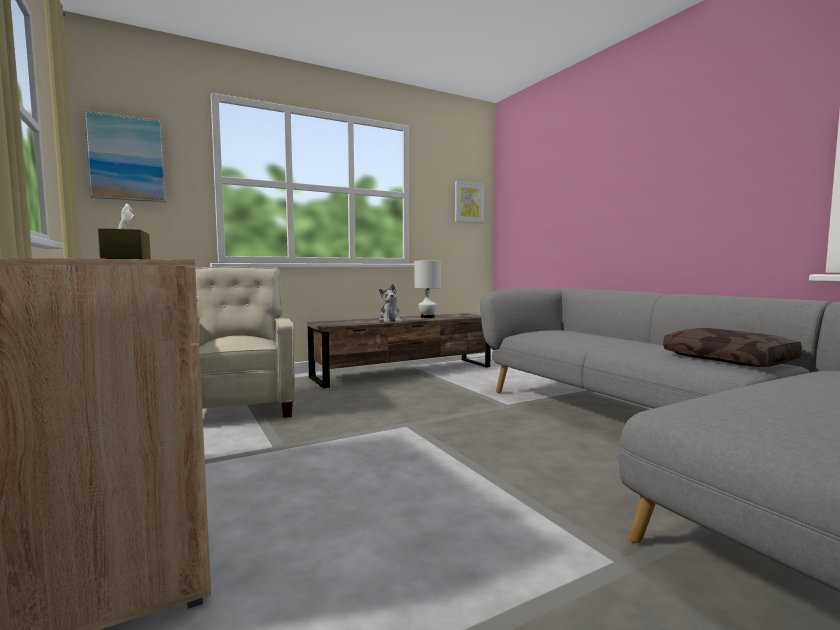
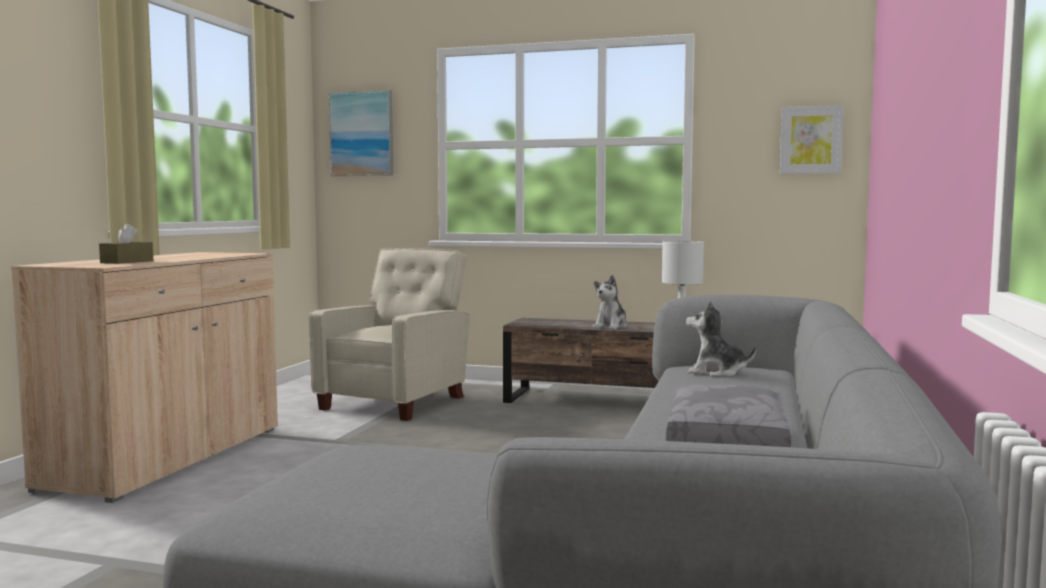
camera: 45 degrees right, 0 degrees up
brown pillow [663,328,802,367] -> grey pillow [666,385,791,447]
none -> plush toy [686,301,756,377]

